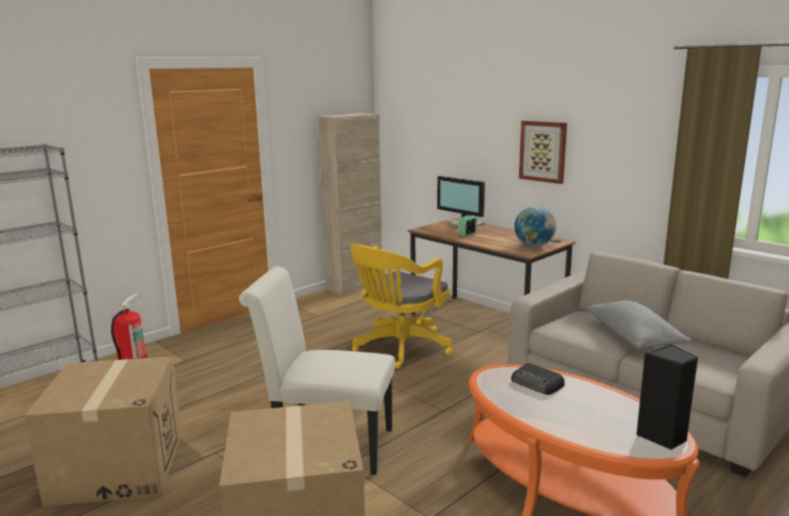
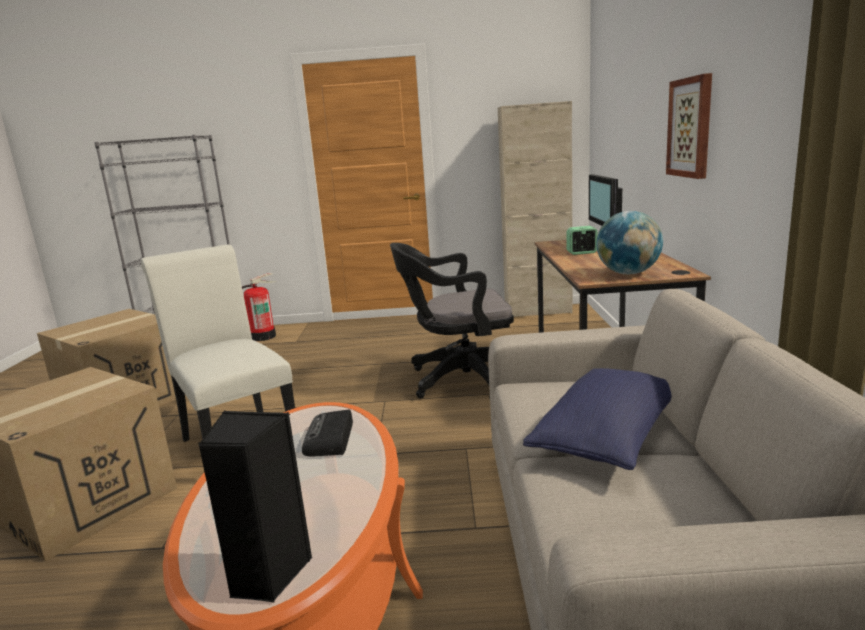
camera: 45 degrees right, 0 degrees up
yellow office chair [351,244,453,369] -> black office chair [390,243,514,399]
grey pillow [585,300,692,349] -> blue pillow [523,368,672,470]

